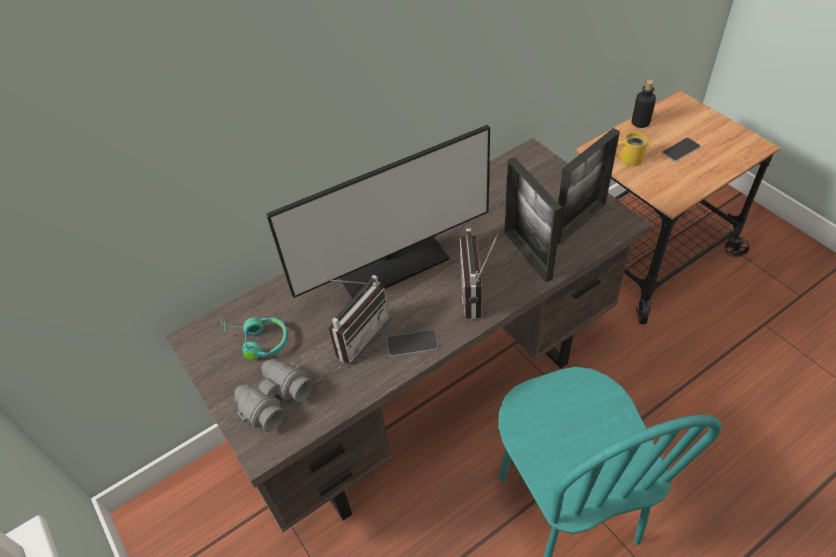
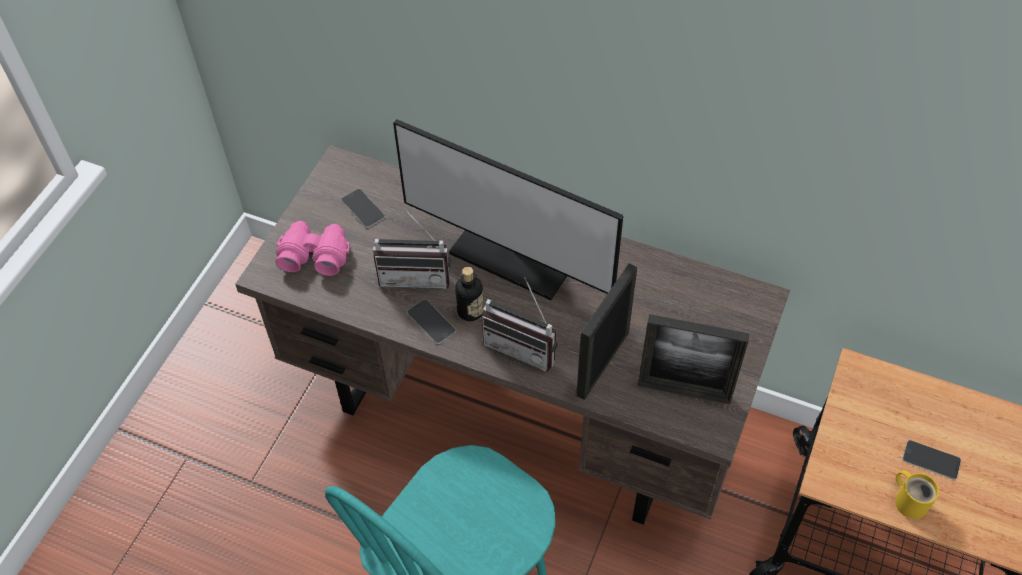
camera: 55 degrees right, 5 degrees up
turquoise headphones [221,317,288,360] -> phone [341,189,385,228]
grey binoculars [234,359,313,432] -> pink binoculars [276,221,350,276]
radio [460,229,499,319] -> radio turned 120 degrees counterclockwise [481,277,558,371]
yellow mug [615,132,648,166] -> yellow mug moved to [895,470,939,519]
bottle [632,80,656,128] -> bottle moved to [455,267,484,321]

